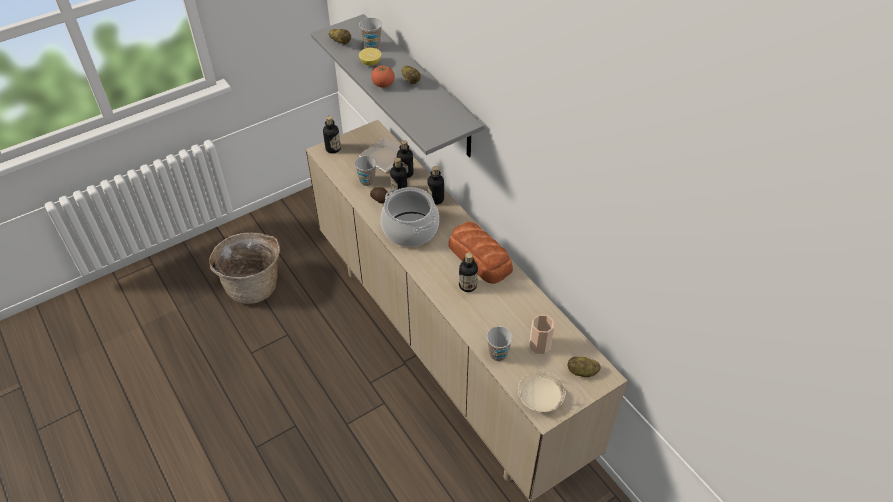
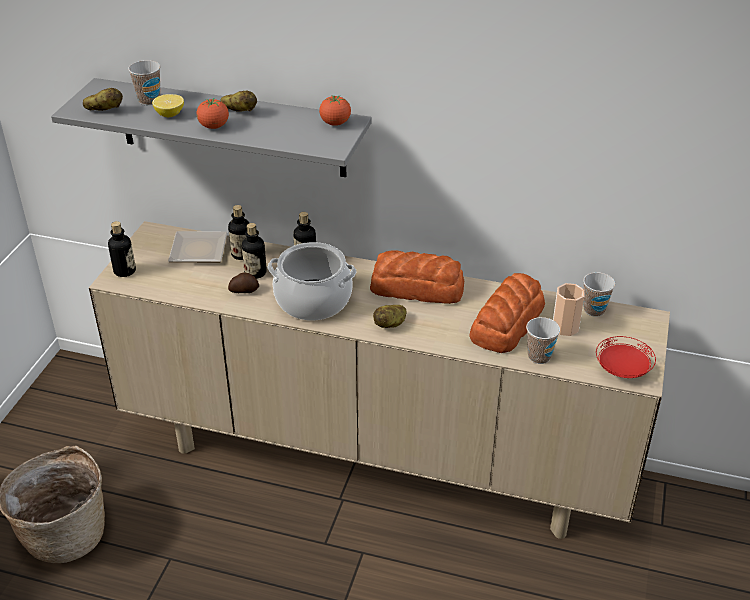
camera: 40 degrees left, 10 degrees down
cup [355,156,377,186] -> cup moved to [583,272,615,317]
bottle [459,253,478,292] -> none
beige plate [518,371,566,412] -> red plate [596,336,656,378]
potato [568,357,601,377] -> potato moved to [373,305,407,328]
none -> tomato [319,95,351,126]
none -> bread [469,273,545,353]

